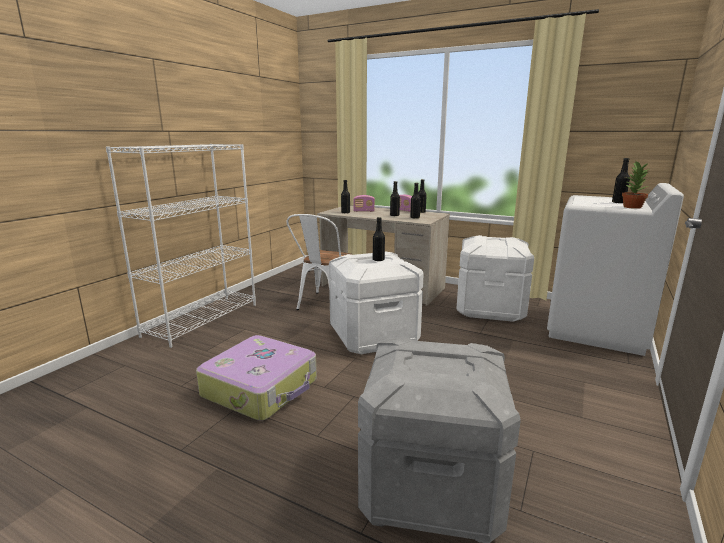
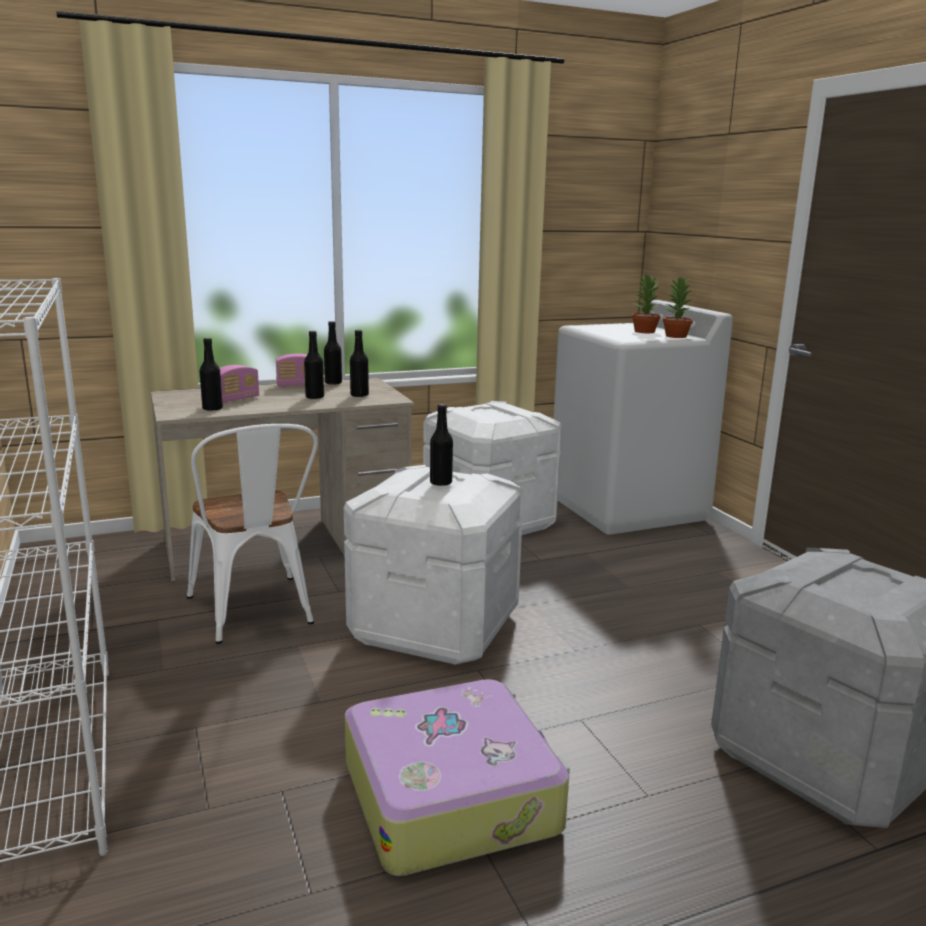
camera: 50 degrees left, 0 degrees up
black bottle [612,158,630,204] -> potted plant [632,273,660,333]

